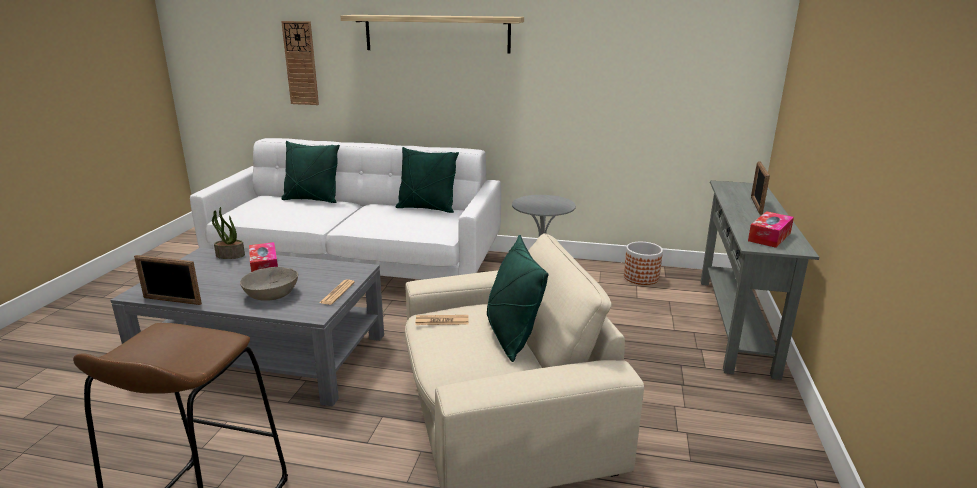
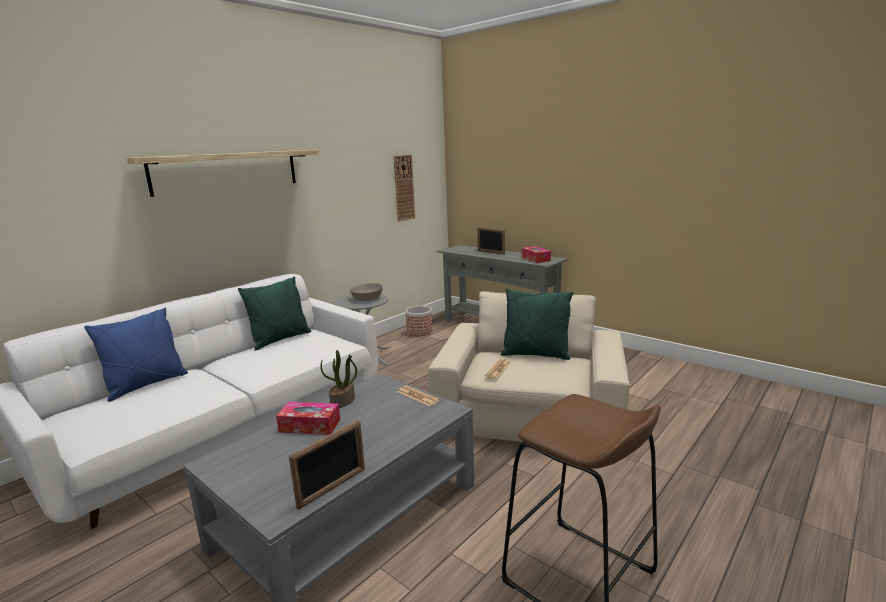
camera: 60 degrees left, 5 degrees down
potted plant [212,207,245,259] -> potted plant moved to [320,350,357,408]
grey bowl [240,267,298,301] -> grey bowl moved to [350,283,383,301]
wall clock [281,21,319,105] -> wall clock moved to [393,155,415,222]
green pillow [281,141,340,203] -> blue pillow [84,307,188,402]

